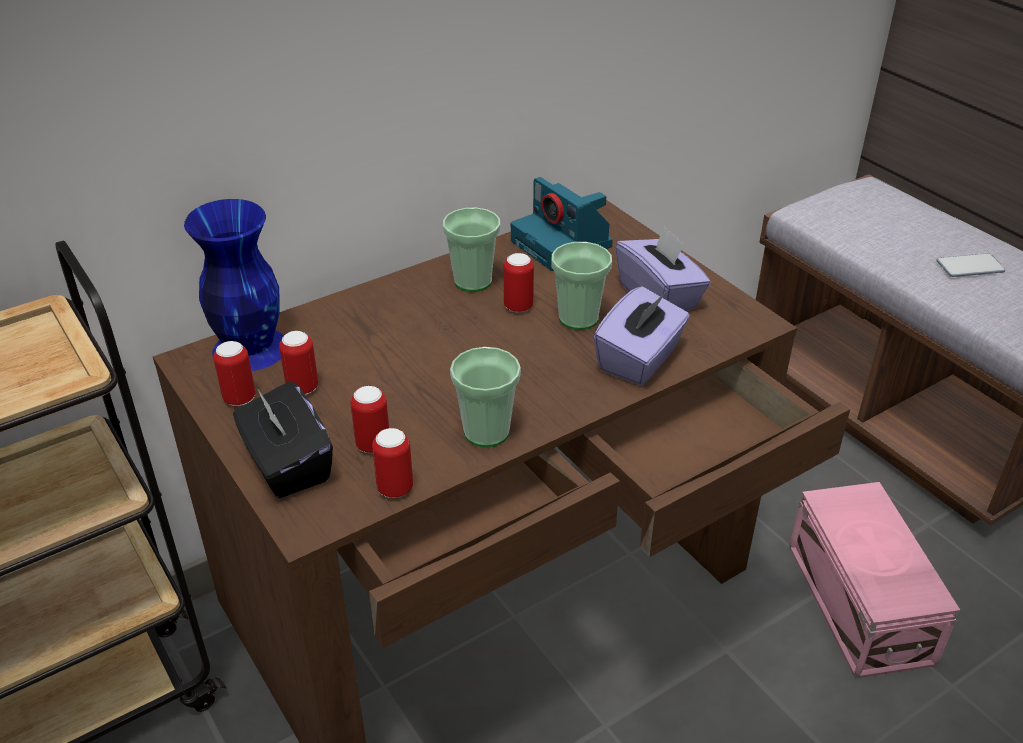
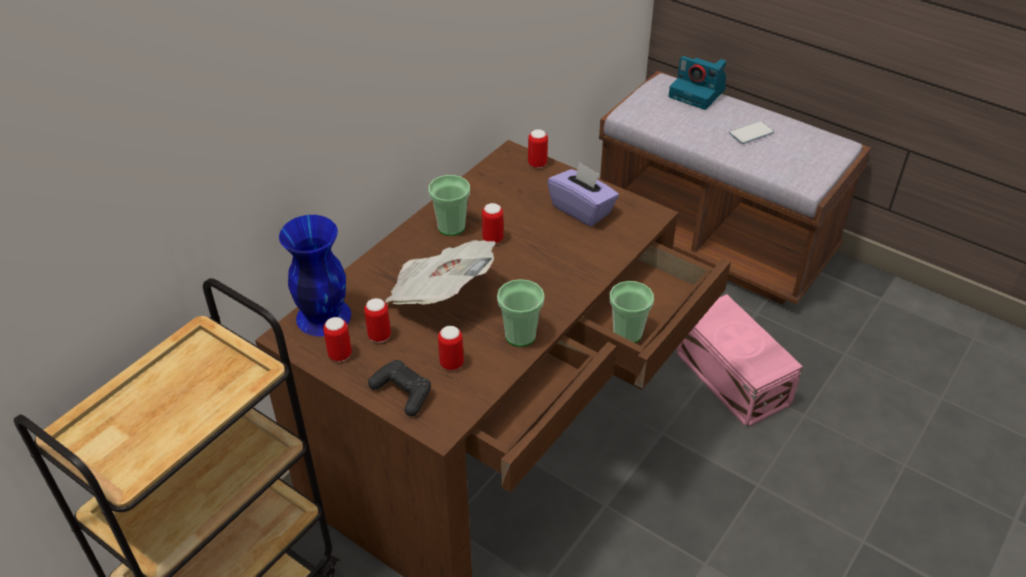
camera: 20 degrees left, 5 degrees up
black tissue box [233,381,333,498] -> black game controller [368,360,431,416]
can [372,428,413,498] -> can moved to [528,129,548,168]
camera [511,177,613,271] -> camera moved to [668,56,726,110]
cup [552,242,612,330] -> cup moved to [610,281,654,343]
purple tissue box [594,286,690,386] -> none
none -> newspaper [385,240,496,305]

